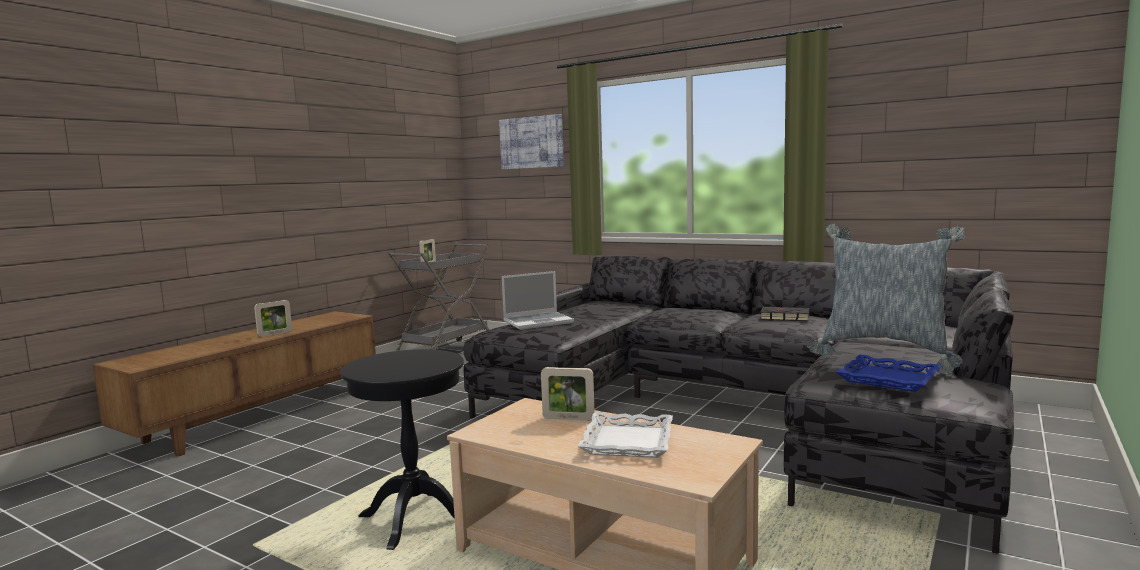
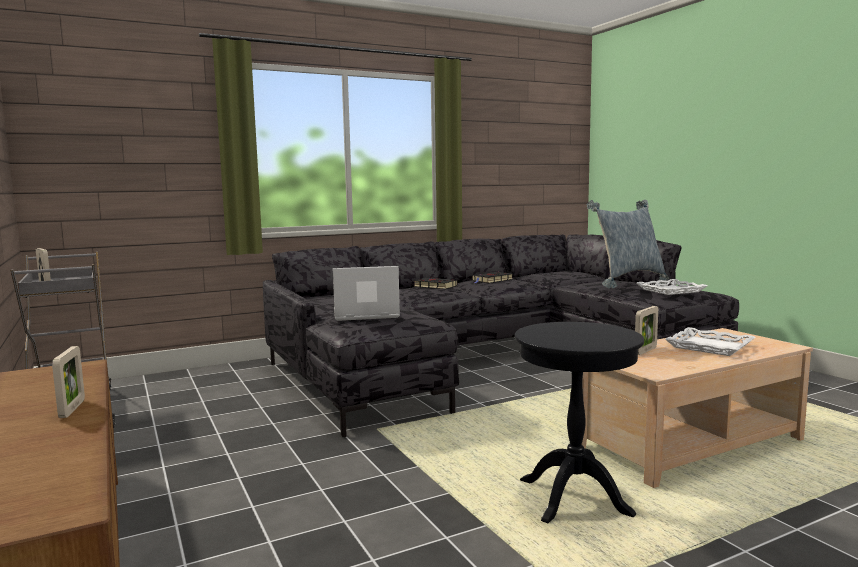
camera: 60 degrees left, 0 degrees up
picture [499,114,564,169] -> none
laptop [502,271,574,330] -> laptop turned 105 degrees counterclockwise [333,266,400,321]
blue tray [836,354,942,392] -> white tray [636,279,707,295]
none -> black book [413,278,458,289]

